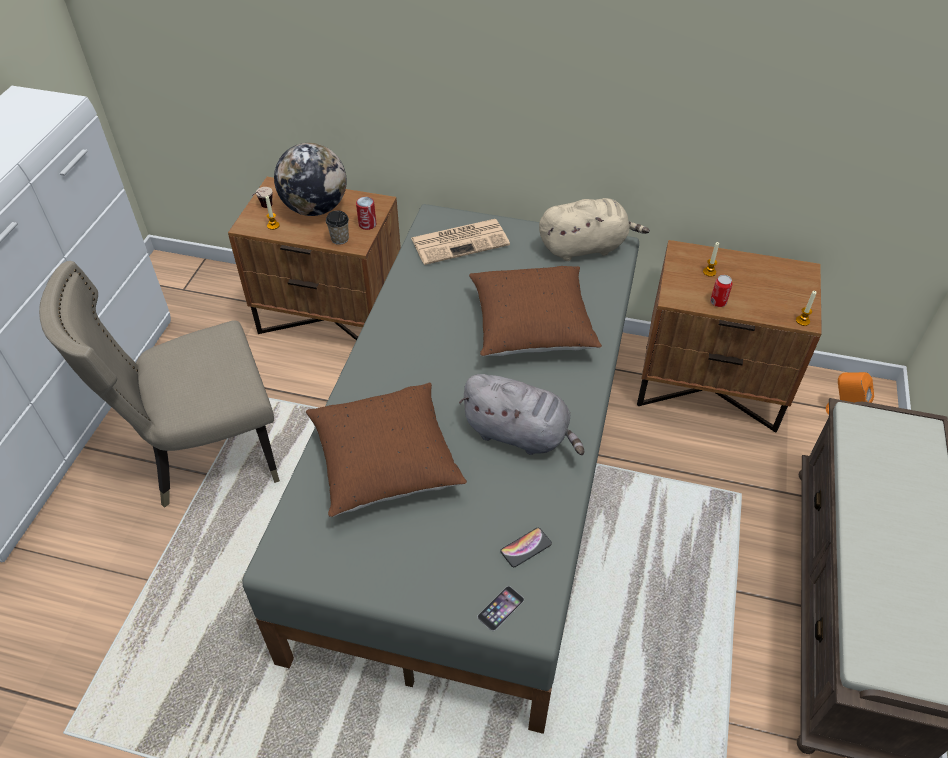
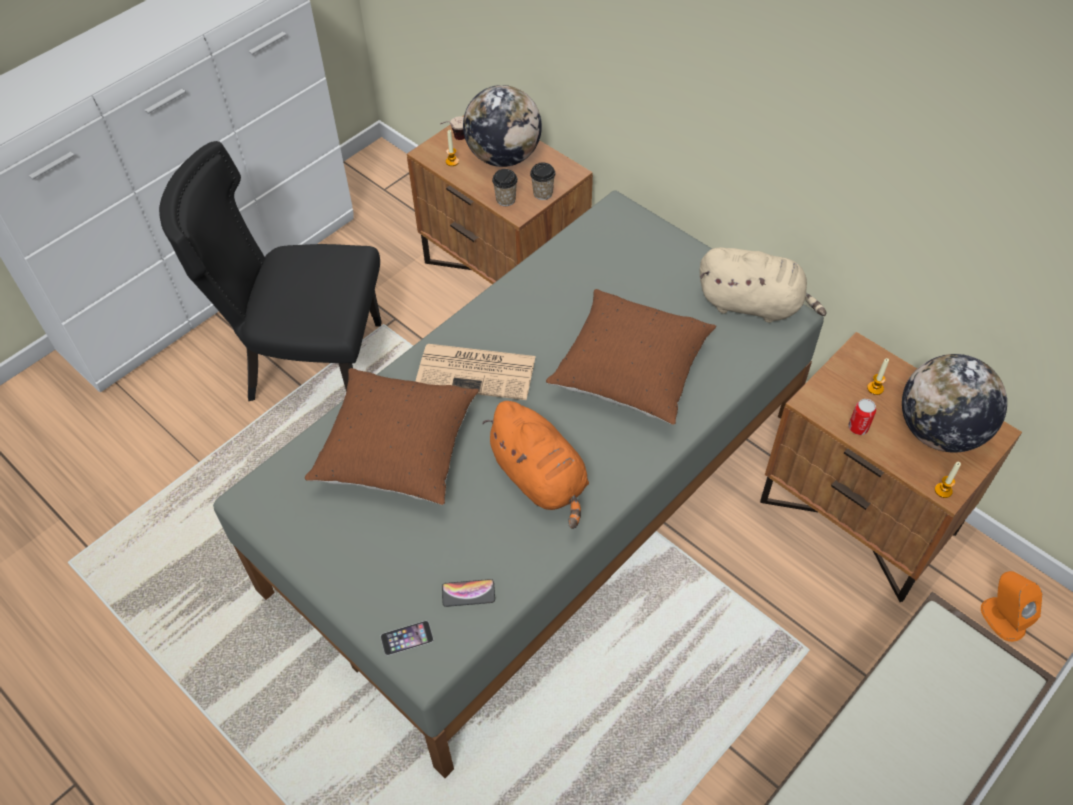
camera: 30 degrees right, 5 degrees up
beige chair [39,261,280,508] -> black chair [159,141,382,401]
can [356,197,376,230] -> cup [530,163,556,200]
newspaper [411,219,510,265] -> newspaper moved to [415,344,536,400]
grey plush toy [459,374,584,455] -> orange plush toy [482,401,589,529]
none -> globe [902,354,1007,453]

